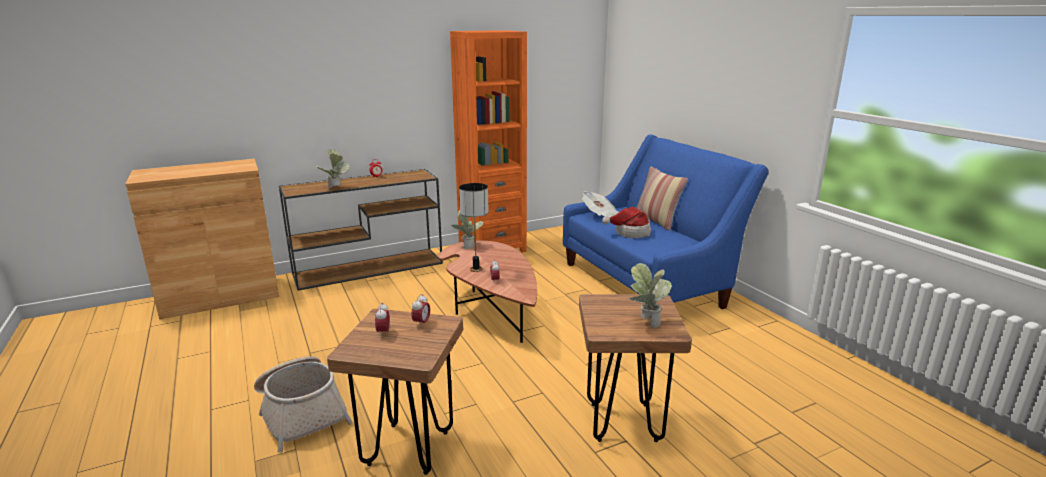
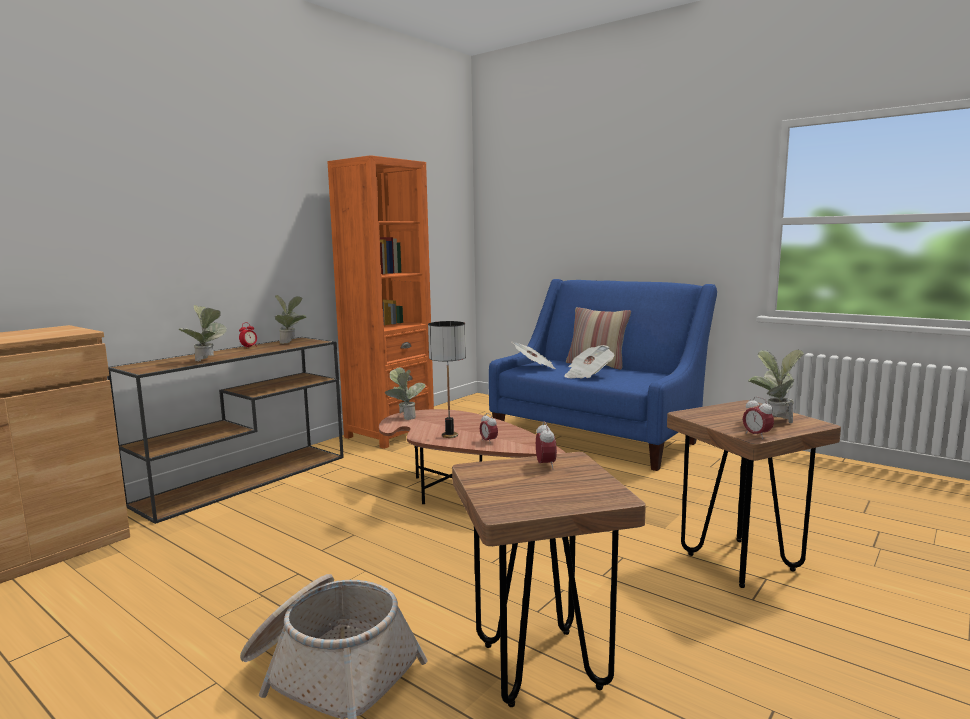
camera: 25 degrees left, 10 degrees down
alarm clock [375,303,390,335] -> alarm clock moved to [743,397,774,439]
hat [602,207,651,238] -> newspaper [564,345,614,378]
none -> potted plant [275,295,307,344]

